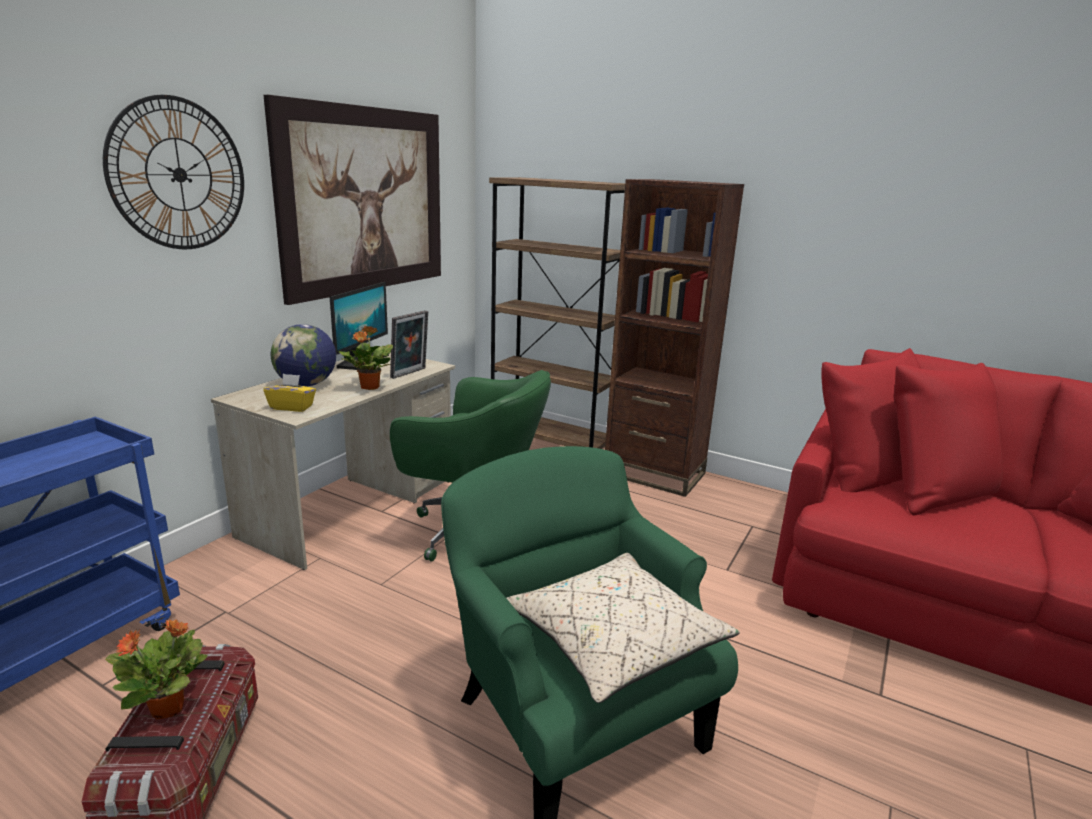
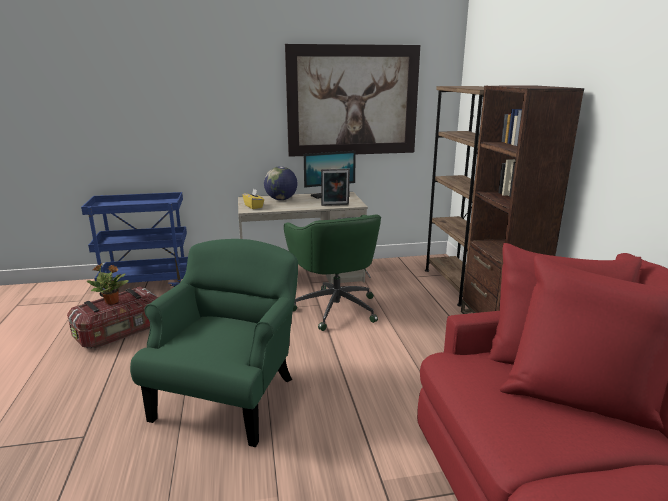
camera: 50 degrees right, 0 degrees up
wall clock [103,95,244,249] -> none
potted plant [339,326,393,390] -> none
beige pillow [507,553,740,703] -> none

